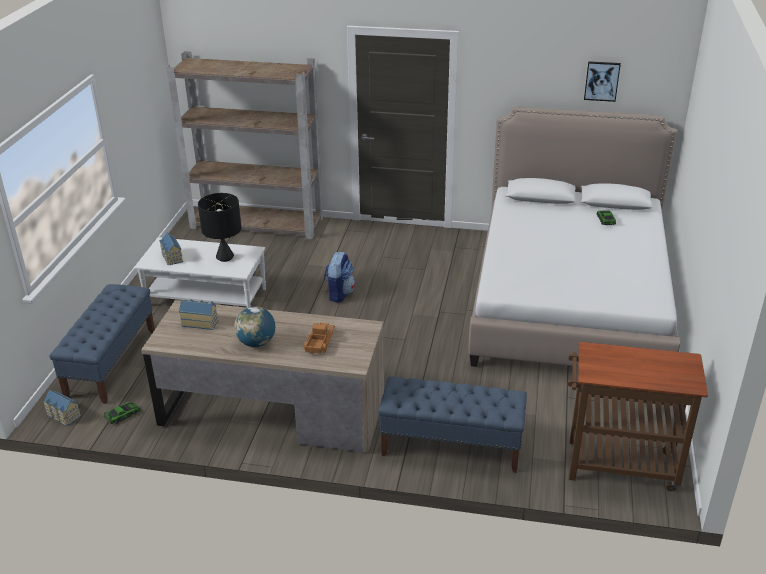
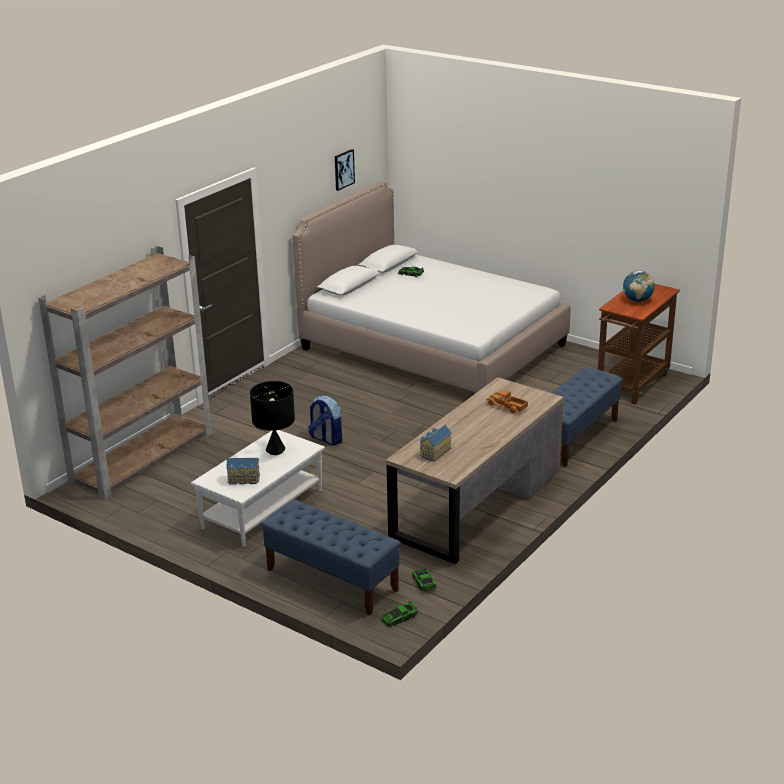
camera: 65 degrees left, 5 degrees down
toy house [43,390,81,426] -> toy car [381,601,418,627]
globe [234,306,275,347] -> globe moved to [623,270,655,302]

